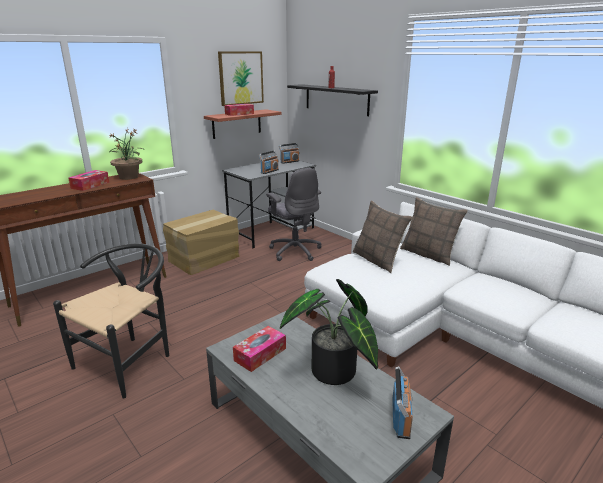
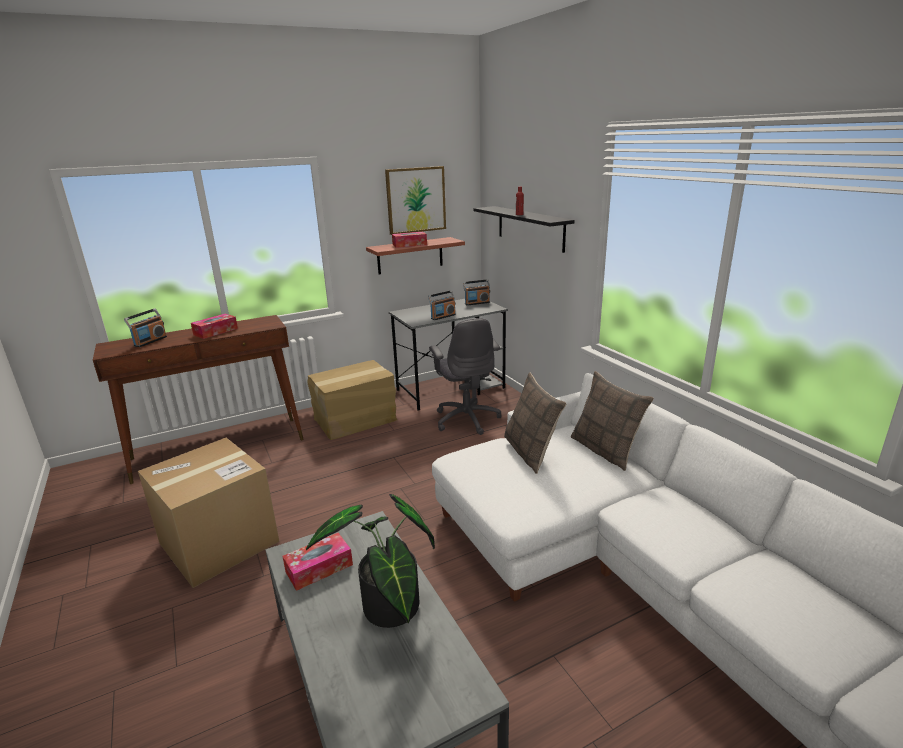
camera: 15 degrees right, 0 degrees up
black chair [53,243,169,399] -> cardboard box [138,438,280,588]
potted plant [109,129,145,180] -> none
radio [392,366,413,439] -> radio moved to [124,308,167,347]

